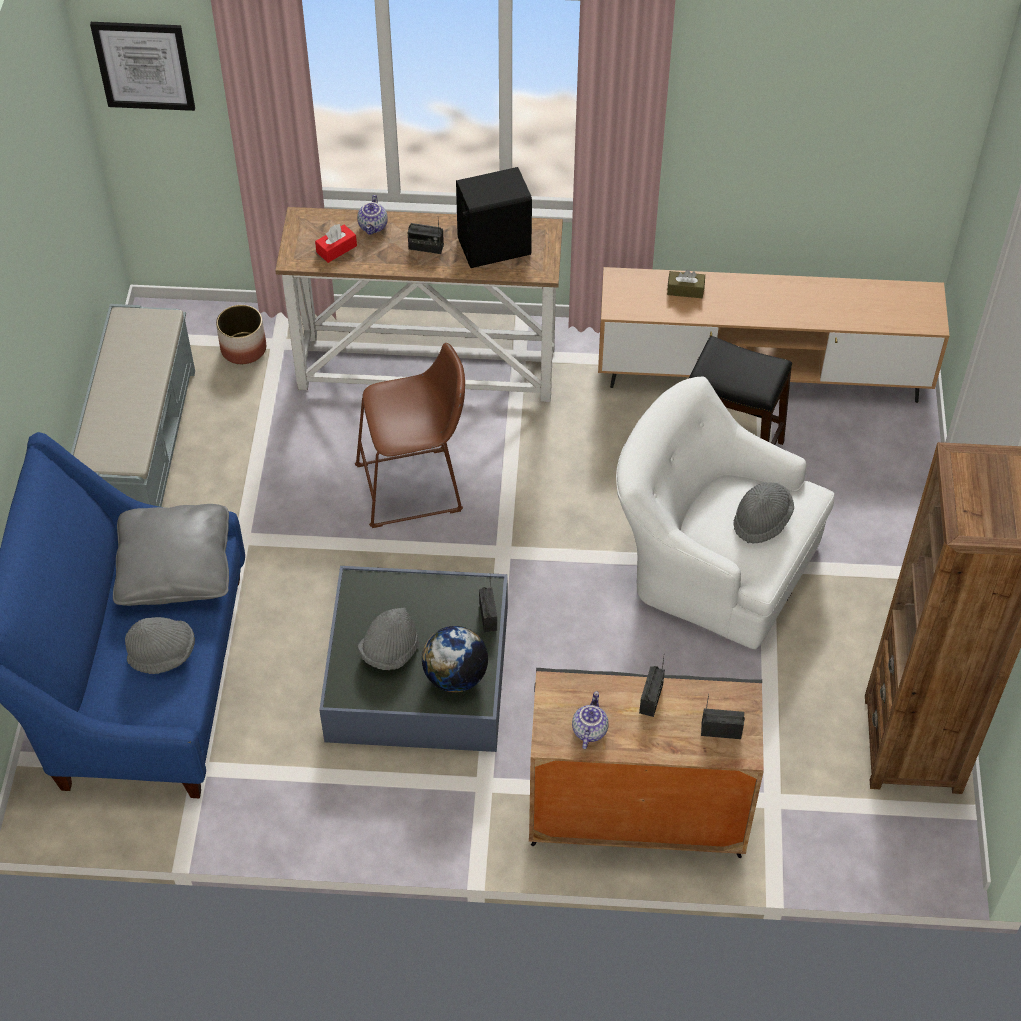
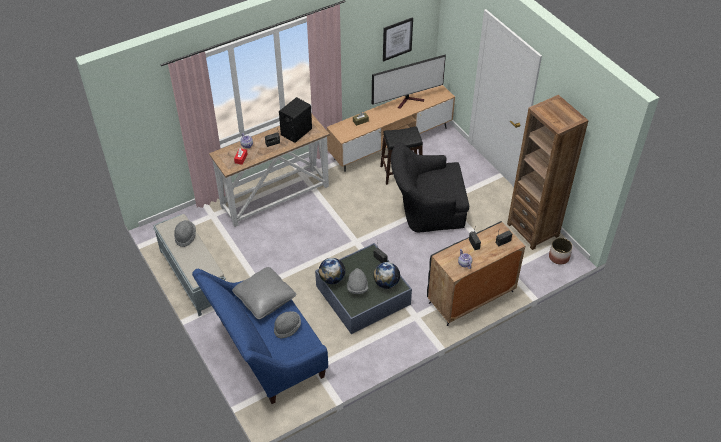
camera: 35 degrees left, 5 degrees down
picture [90,22,195,111] -> picture moved to [383,17,413,61]
planter [216,305,266,364] -> planter moved to [549,238,573,265]
brown stool [355,343,465,528] -> none
white armchair [616,377,834,649] -> black armchair [391,142,469,232]
grey hat [733,482,794,544] -> grey hat moved to [174,220,196,247]
none -> globe [319,258,345,284]
none -> television [372,54,446,109]

